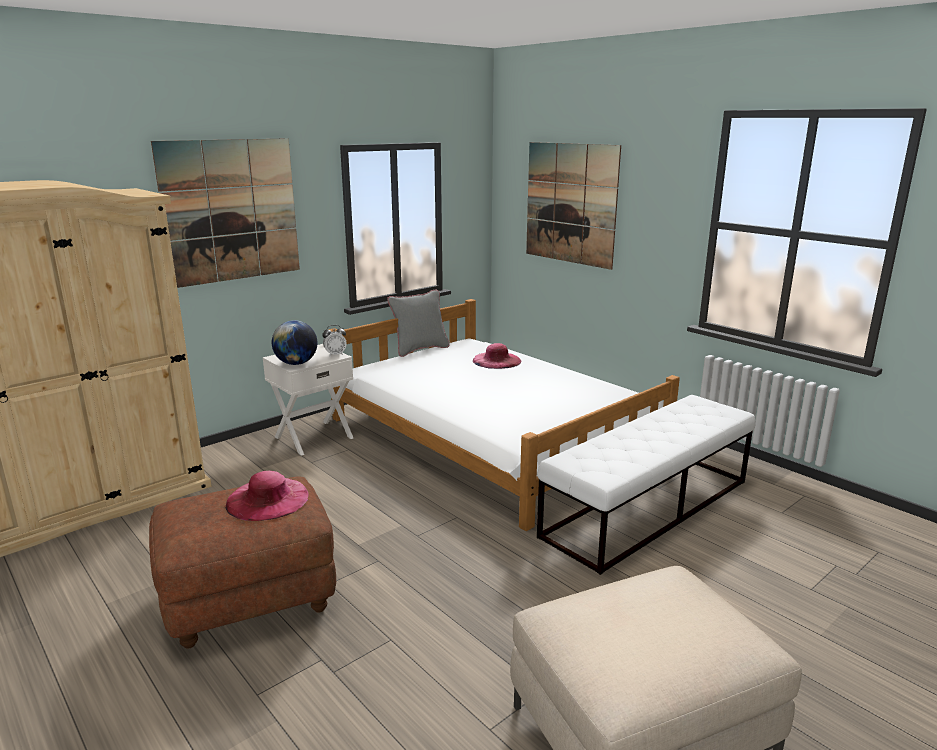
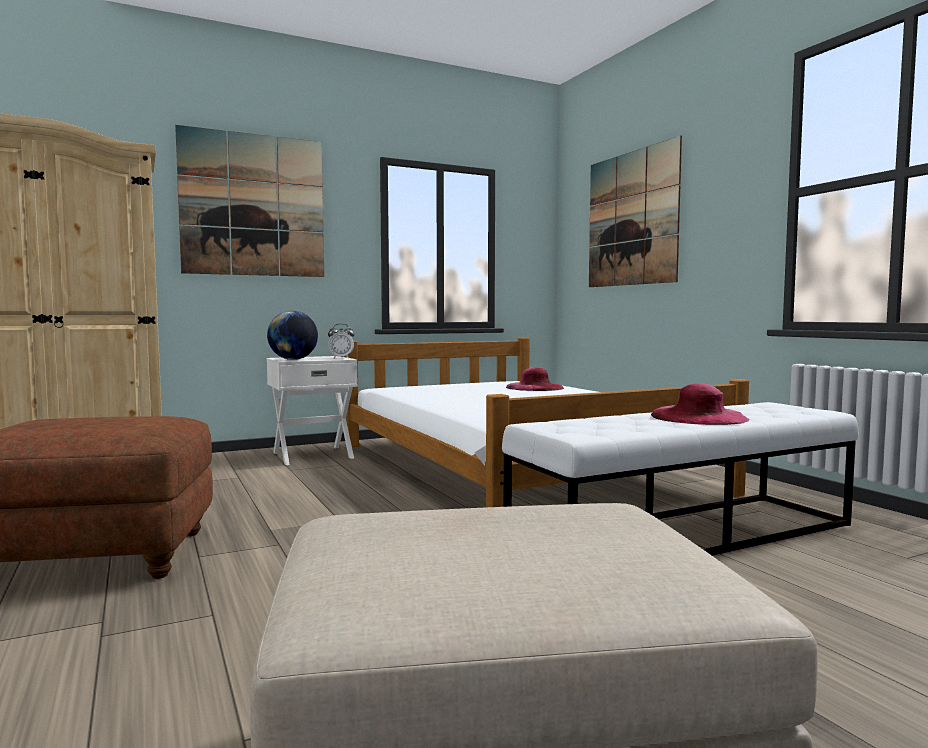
camera: 15 degrees right, 15 degrees down
pink hat [226,471,309,521] -> pink hat moved to [651,383,749,425]
grey pillow [387,290,450,357] -> none

